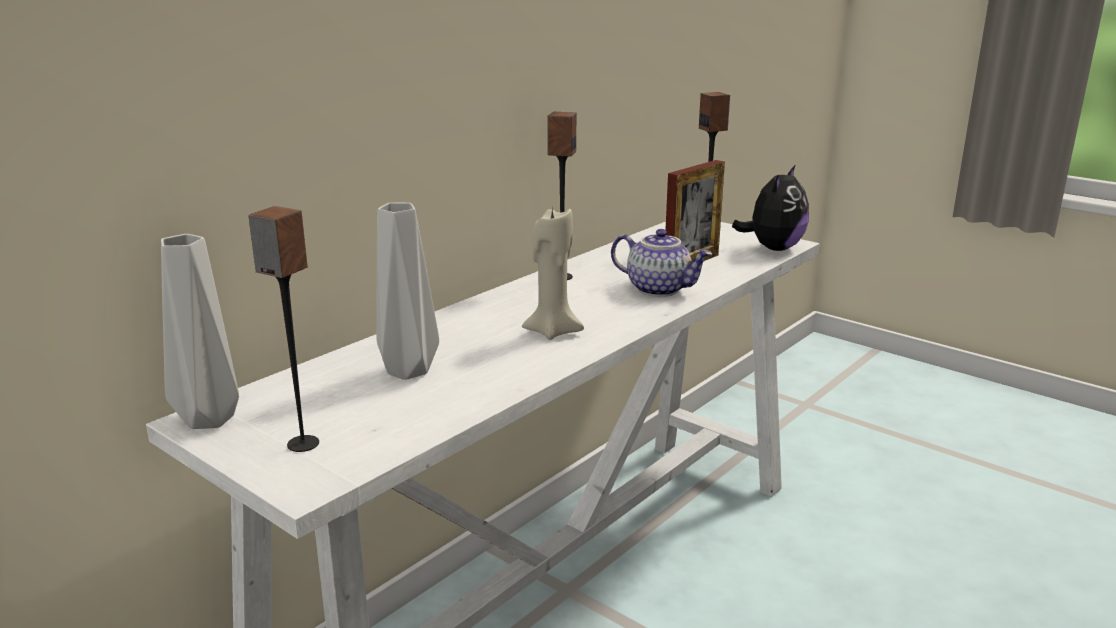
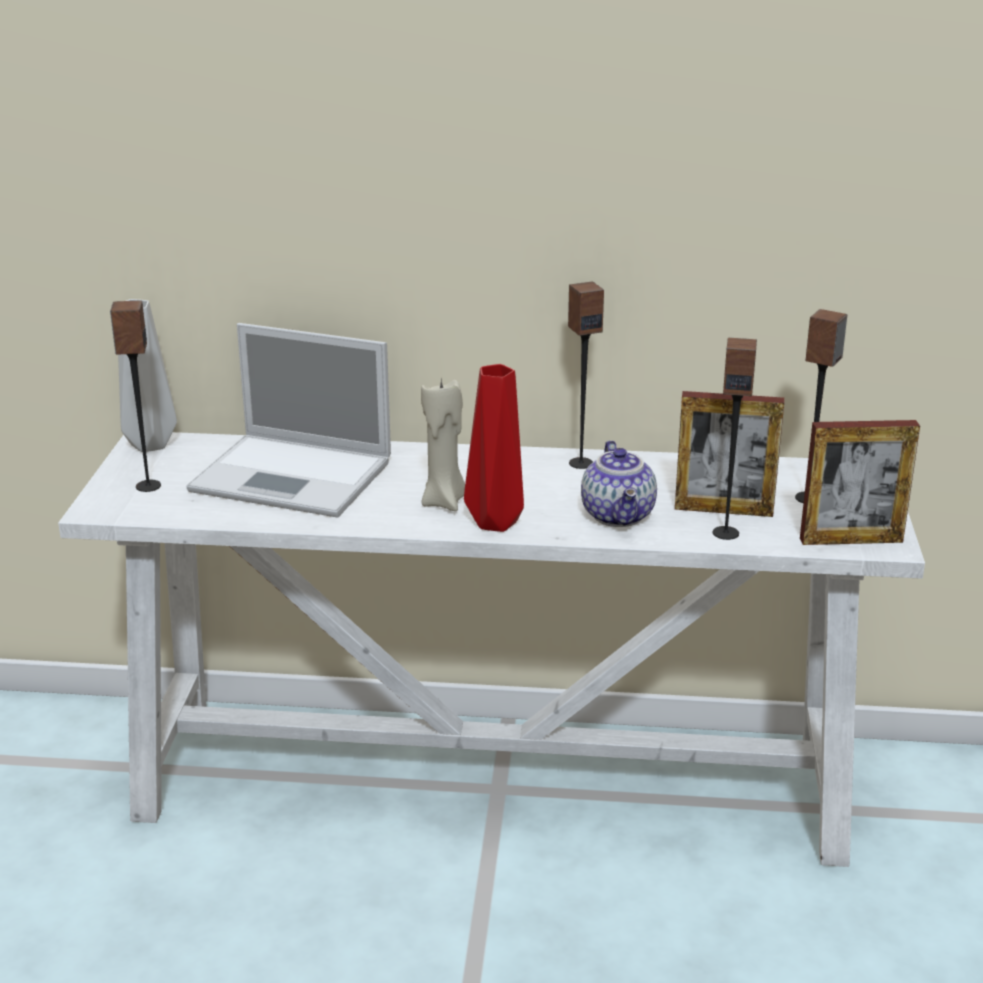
camera: 55 degrees right, 5 degrees up
grey vase [376,203,439,380] -> laptop [186,323,391,518]
plush toy [732,164,809,251] -> picture frame [800,420,920,545]
none -> red vase [464,364,524,532]
none -> speaker [713,338,757,540]

